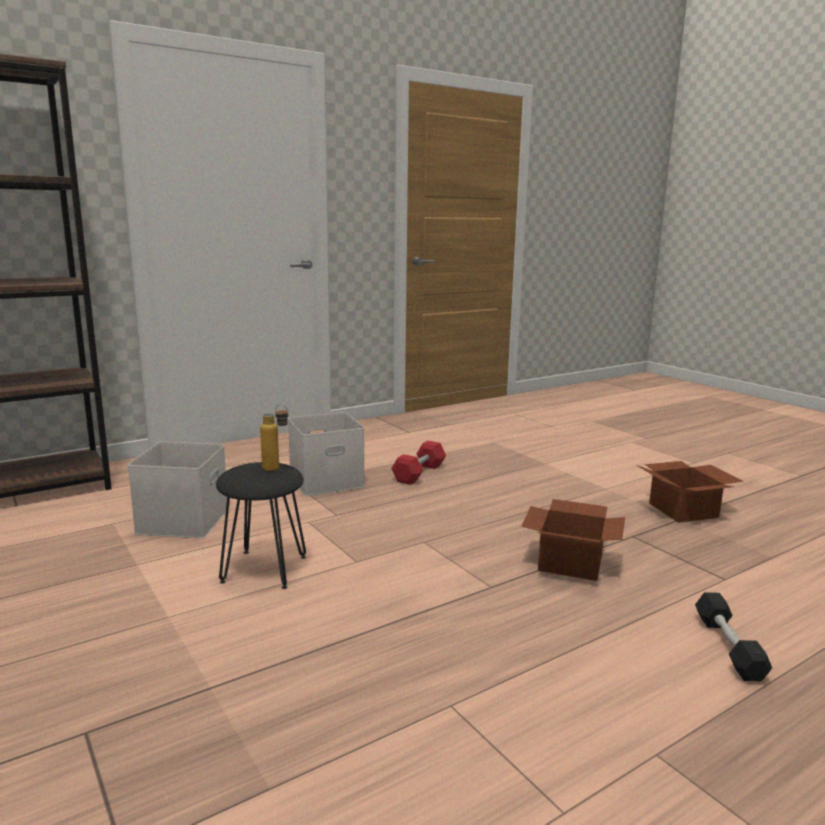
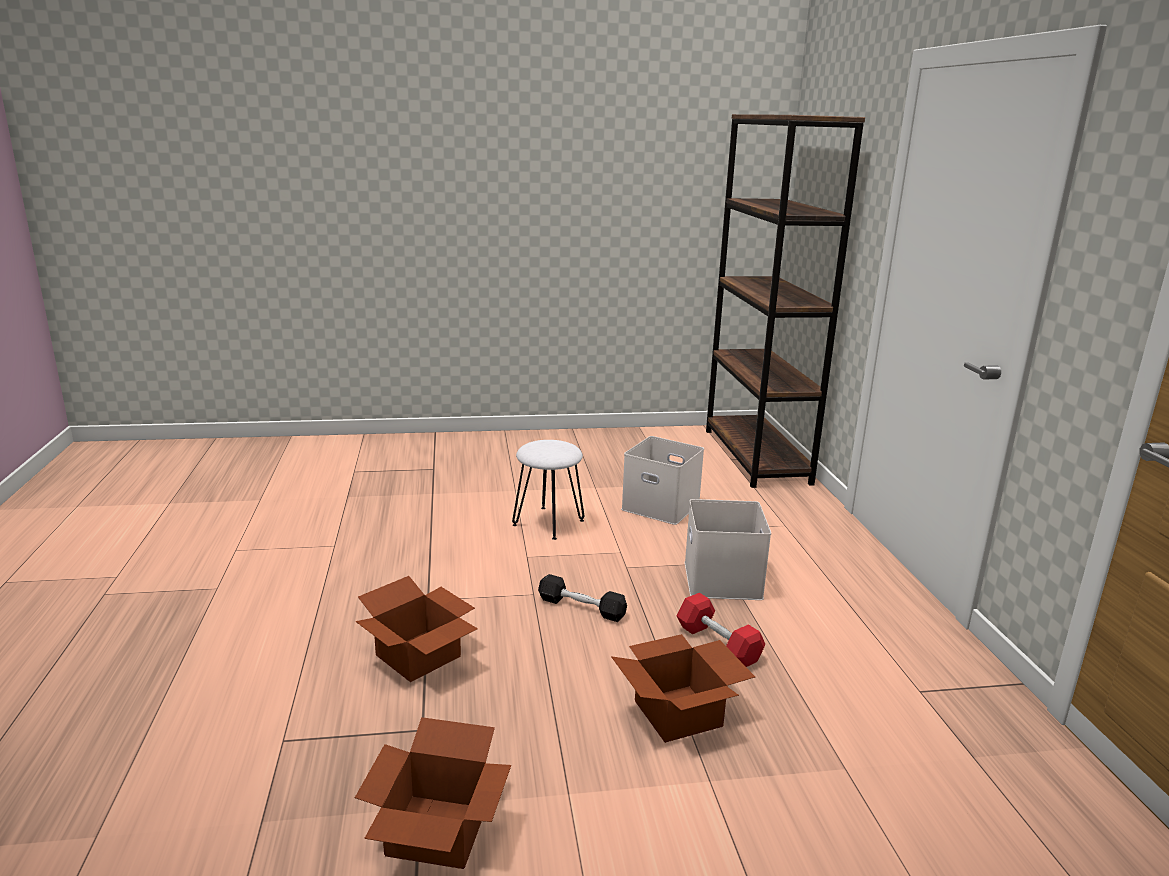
camera: 115 degrees right, 5 degrees up
black stool [216,462,306,589] -> white stool [512,440,585,540]
bottle [260,404,288,471] -> none
black dumbbell [695,592,772,681] -> black dumbbell moved to [538,574,627,622]
none -> cardboard box [611,634,755,743]

